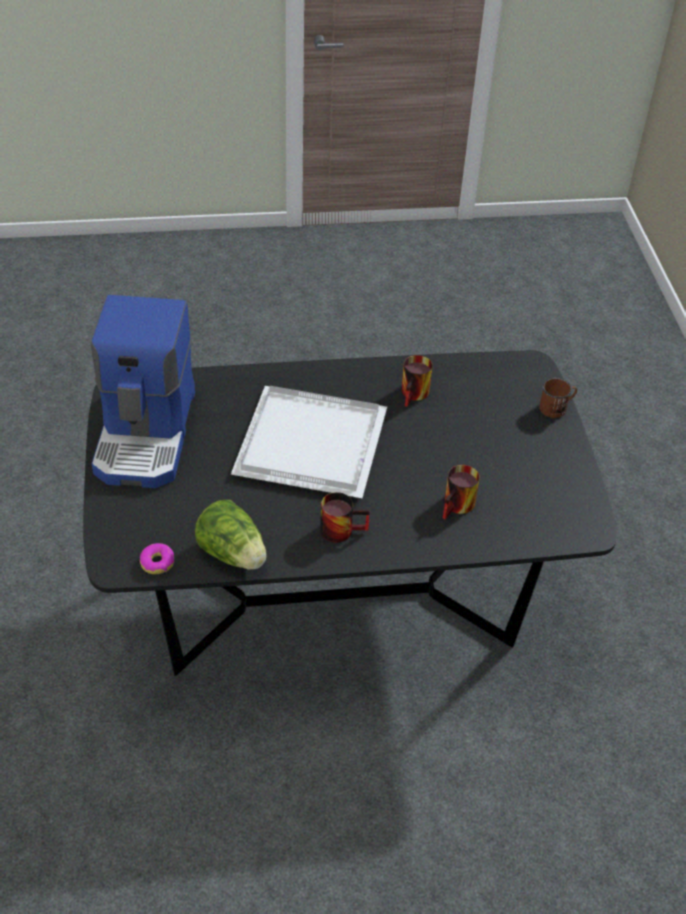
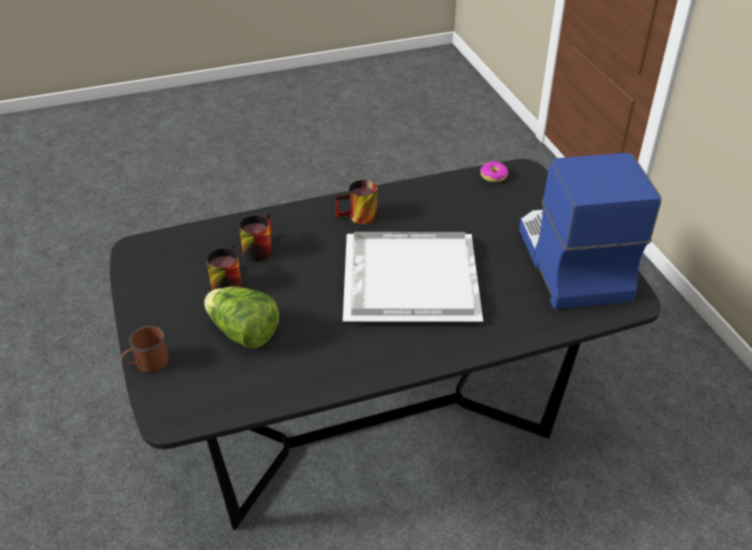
camera: 170 degrees right, 5 degrees down
lettuce [195,500,266,570] -> lettuce moved to [204,286,279,349]
mug [401,355,433,407] -> mug moved to [206,243,242,290]

